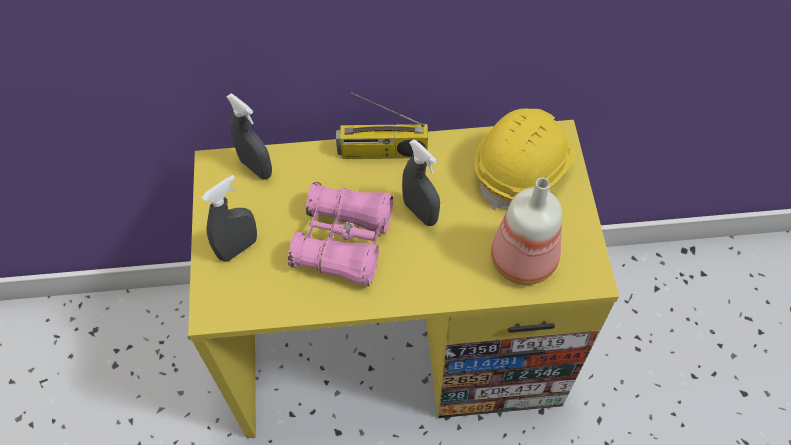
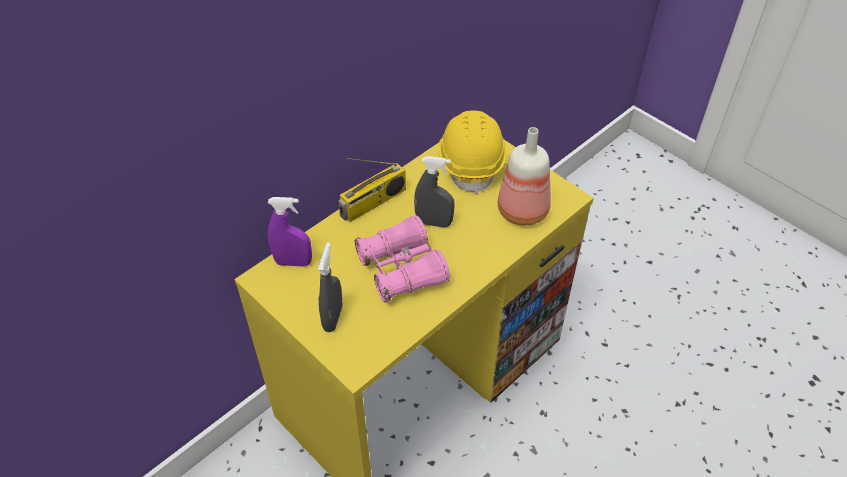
camera: 40 degrees left, 10 degrees down
grey spray bottle [227,94,272,179] -> purple spray bottle [268,197,312,267]

